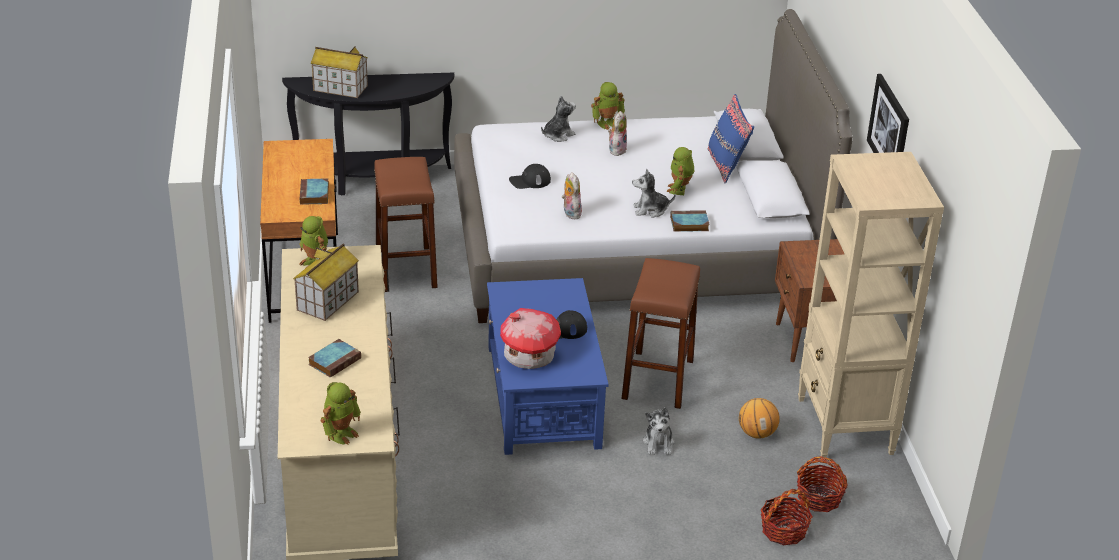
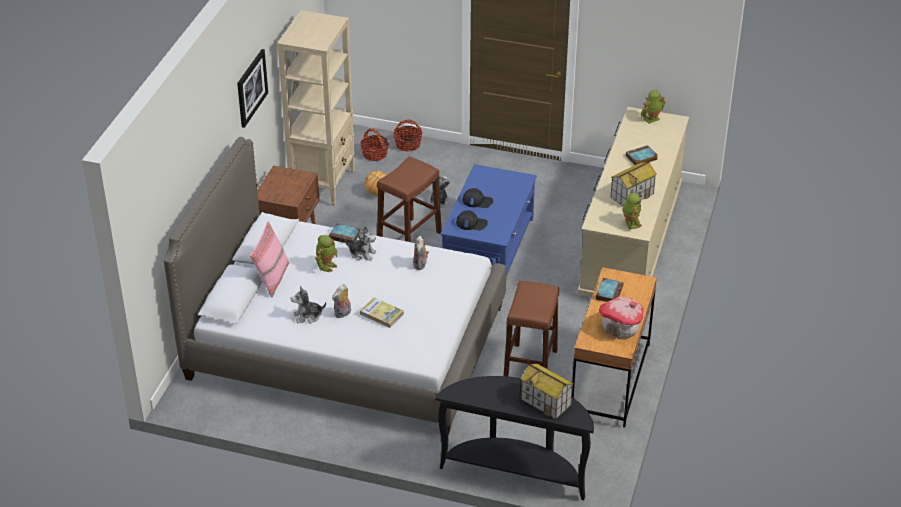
camera: 155 degrees left, 5 degrees up
toy house [500,308,561,369] -> toy house moved to [599,297,643,339]
black cap [509,164,551,189] -> black cap moved to [456,210,488,230]
plush toy [541,95,576,142] -> plush toy moved to [290,286,326,324]
toy robot [591,82,625,130] -> none
blue pillow [708,94,754,183] -> pink pillow [250,221,289,298]
none -> book [360,298,404,328]

